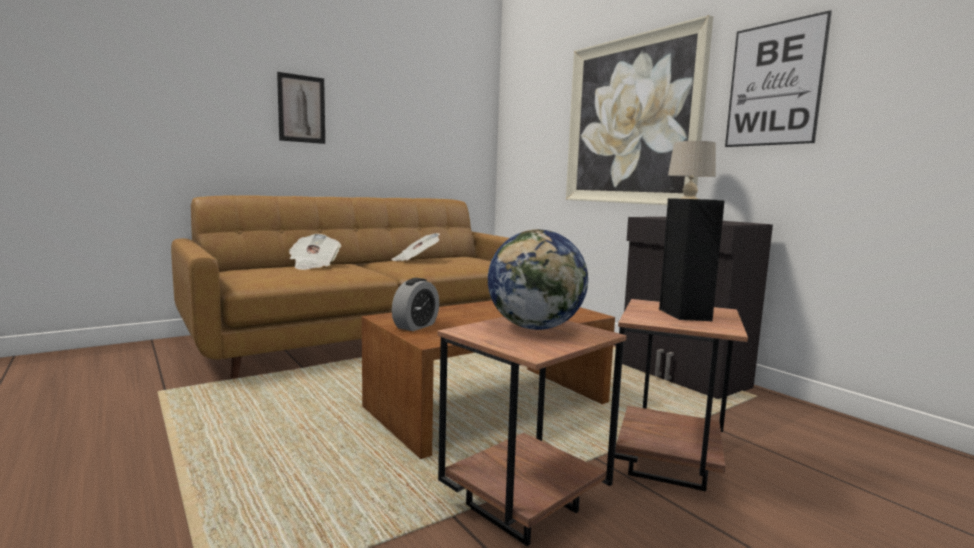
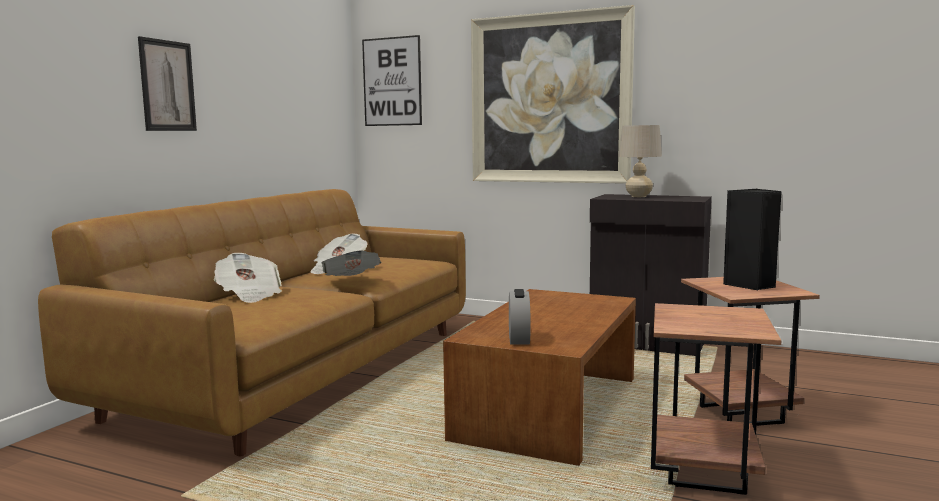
camera: 30 degrees left, 0 degrees up
globe [488,229,588,330] -> none
picture [725,10,832,147] -> picture moved to [362,35,422,126]
none -> newspaper [321,251,381,276]

